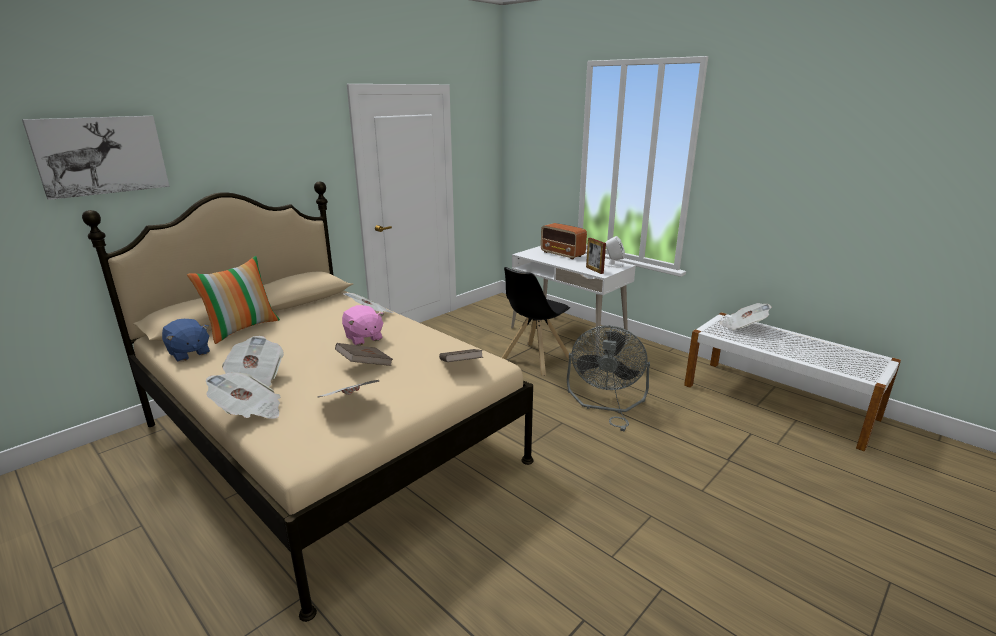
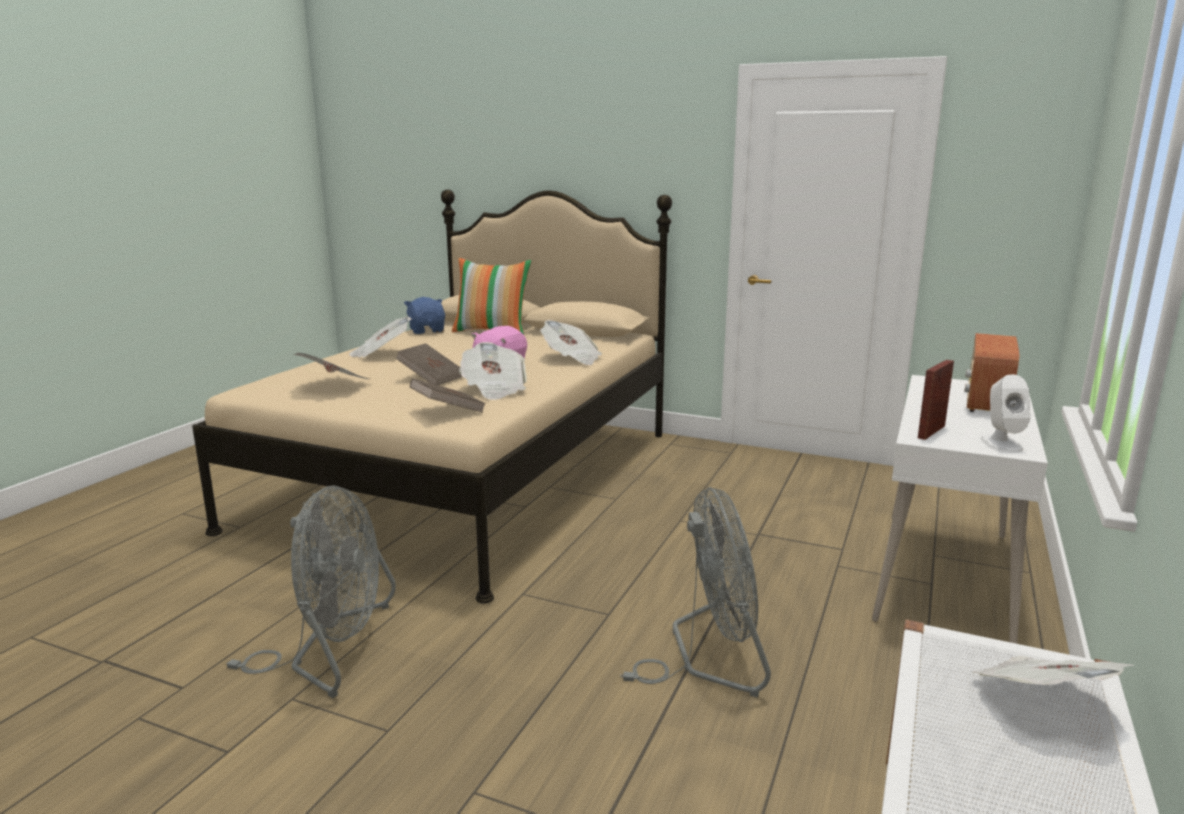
camera: 70 degrees right, 5 degrees down
picture [22,116,170,200] -> none
blue plush toy [162,319,210,362] -> blue plush toy turned 135 degrees clockwise [404,297,445,334]
newspaper [206,373,281,419] -> newspaper moved to [459,342,527,400]
black chair [501,267,572,376] -> none
none -> grey fan [226,486,396,698]

